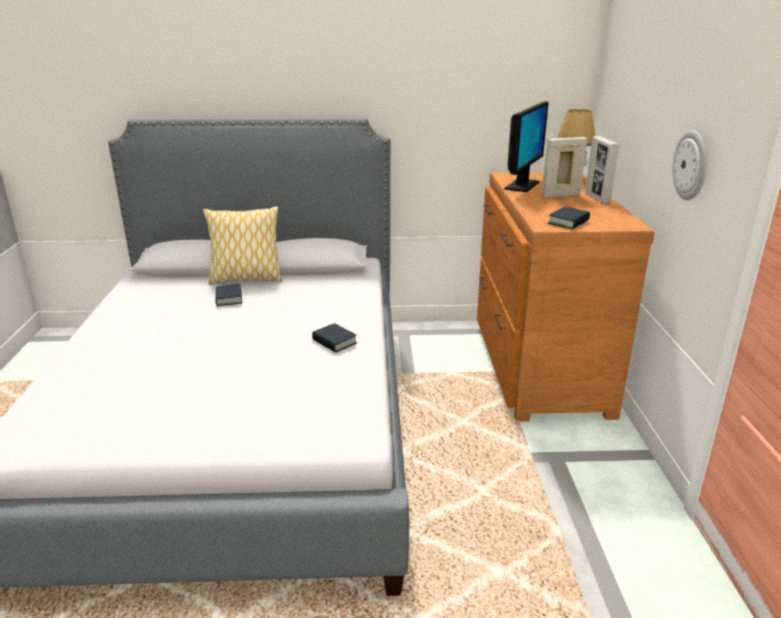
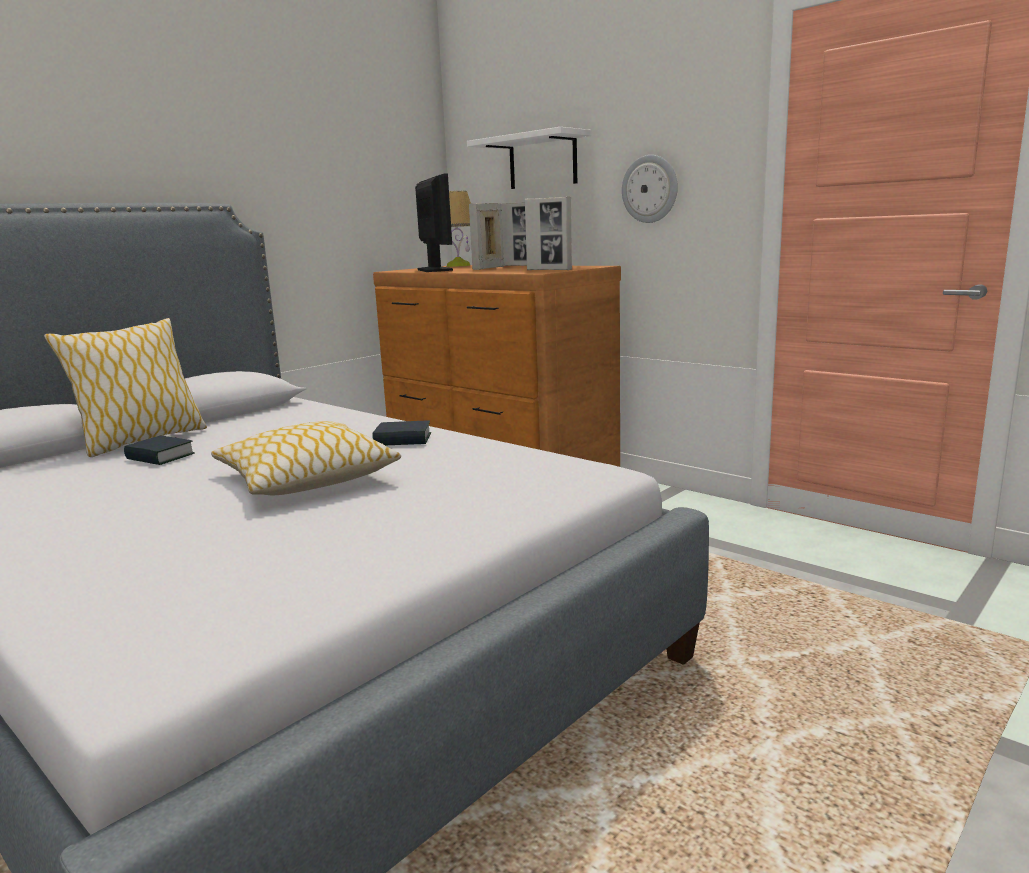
camera: 45 degrees left, 10 degrees down
book [547,207,590,229] -> picture frame [525,197,572,270]
none -> pillow [211,421,401,495]
none -> white shelf [467,127,591,189]

